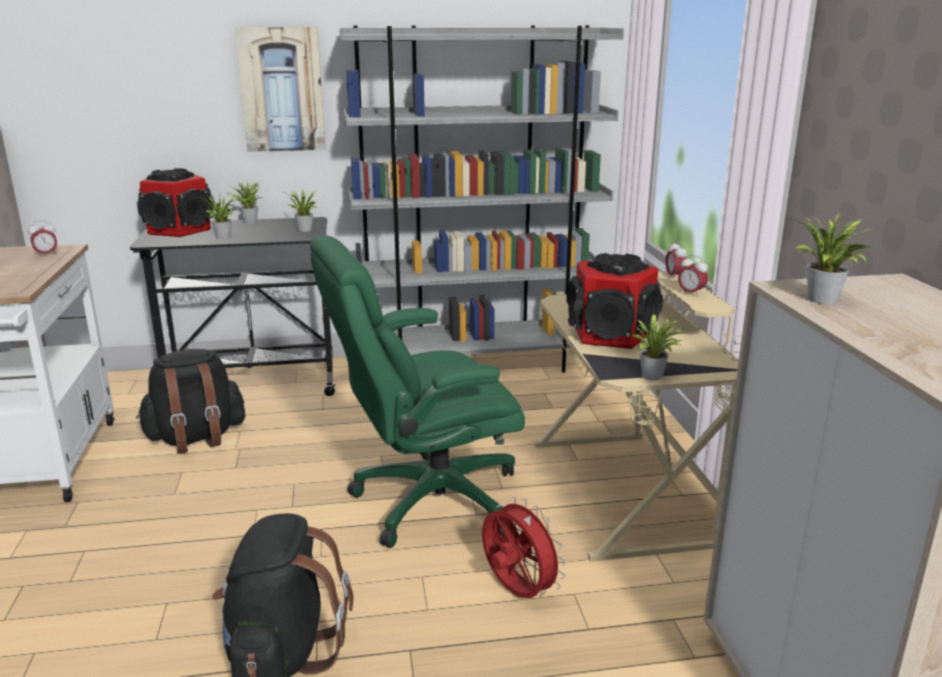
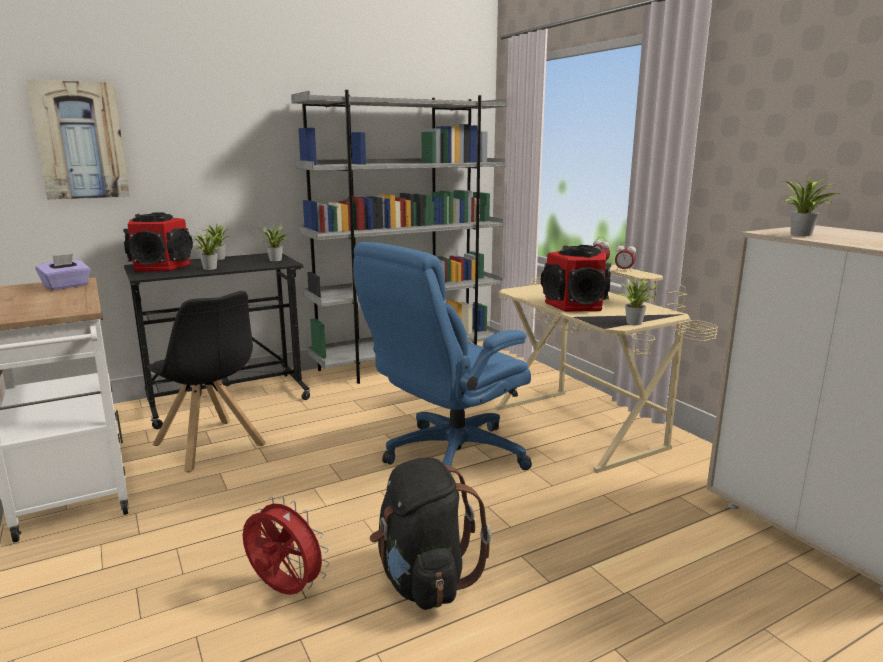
camera: 20 degrees left, 5 degrees down
alarm clock [28,221,57,257] -> purple tissue box [35,254,91,290]
black backpack [136,349,245,454] -> black chair [147,291,266,472]
picture [235,27,326,152] -> picture moved to [26,79,130,200]
green office chair [310,235,525,548] -> blue office chair [353,242,532,473]
red fan [482,496,566,598] -> red fan moved to [243,496,330,595]

